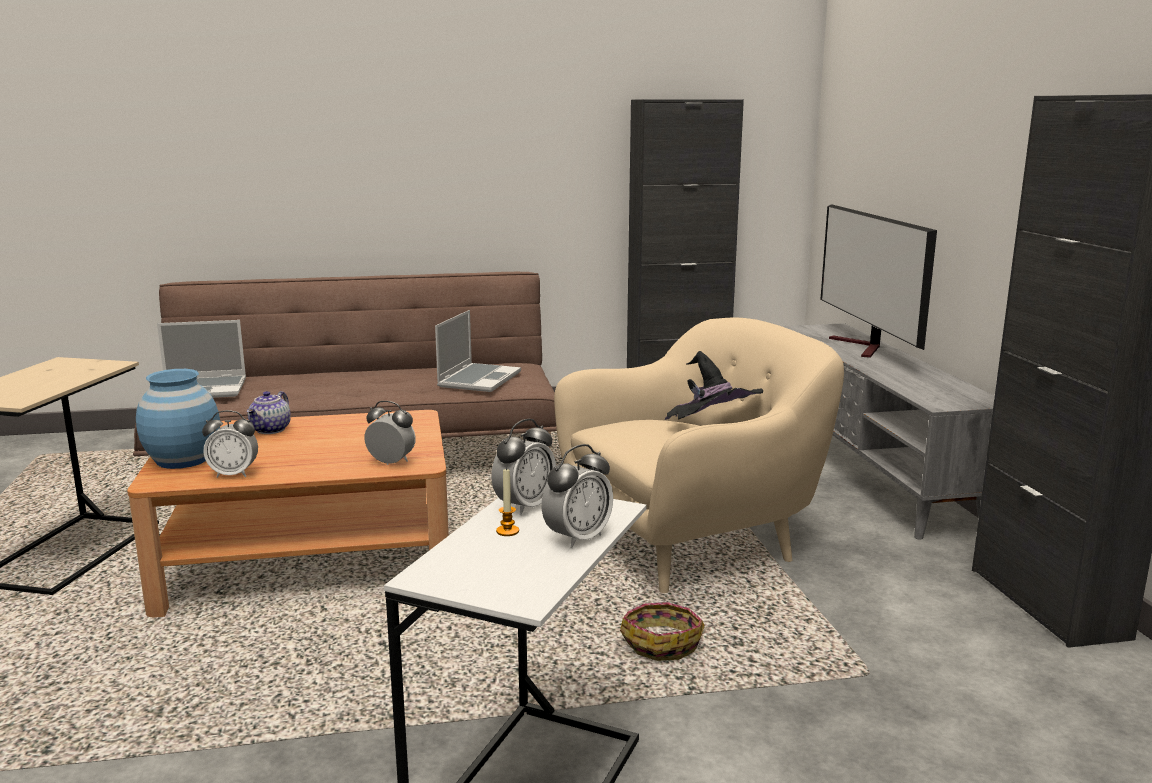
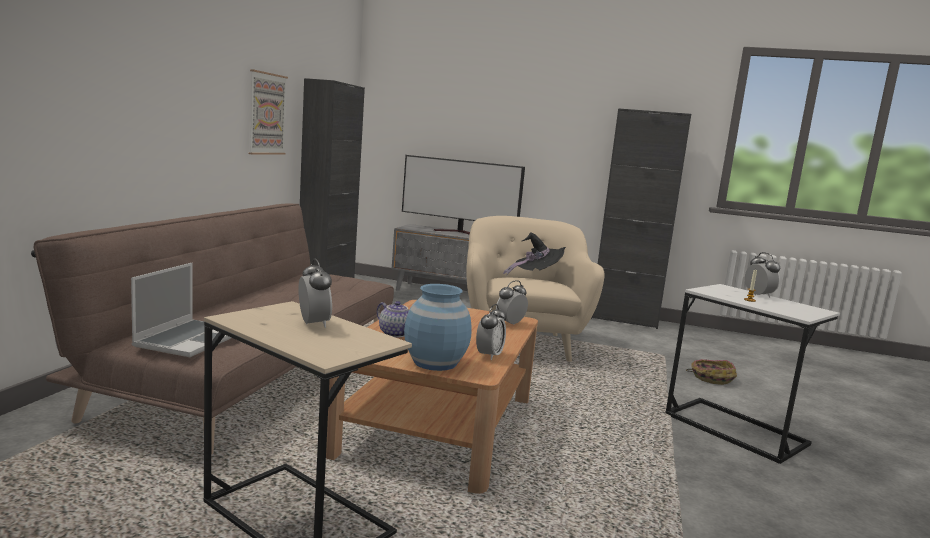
camera: 65 degrees left, 5 degrees down
laptop [435,310,521,392] -> none
alarm clock [491,419,556,515] -> alarm clock moved to [298,258,332,328]
basket [620,602,705,661] -> basket moved to [686,359,737,385]
none -> picture [249,69,288,155]

